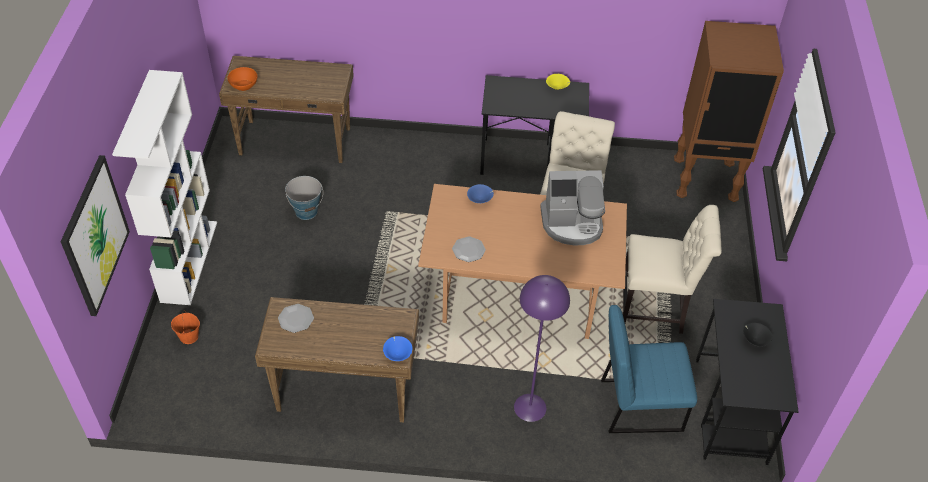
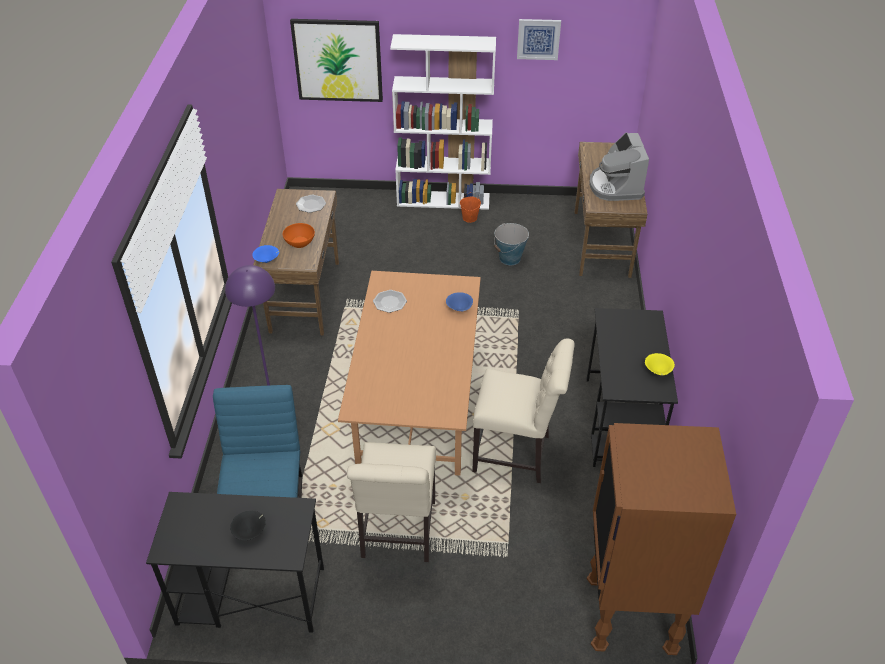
camera: 90 degrees right, 5 degrees down
orange bucket [171,311,200,344] -> orange bucket moved to [460,192,481,223]
orange bowl [227,67,257,91] -> orange bowl moved to [283,223,315,248]
coffee machine [540,170,605,246] -> coffee machine moved to [589,132,649,201]
none -> picture [517,19,561,60]

